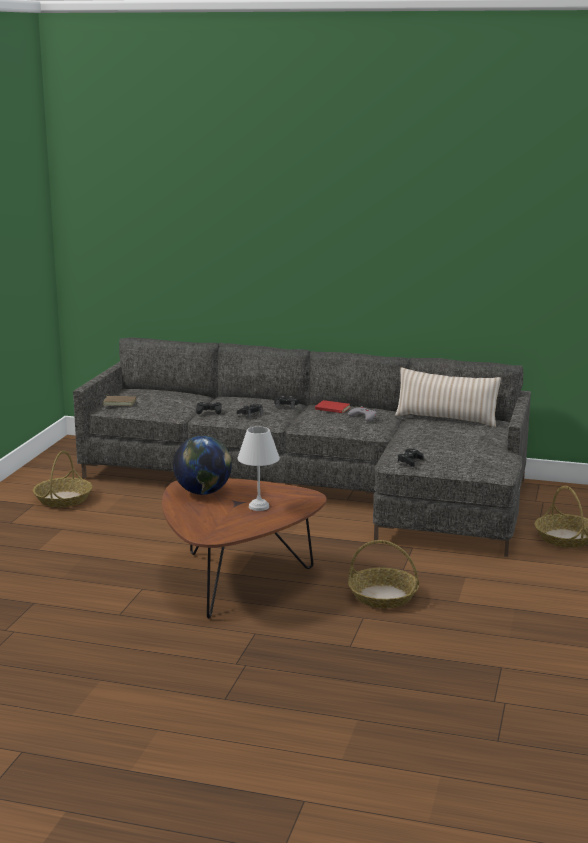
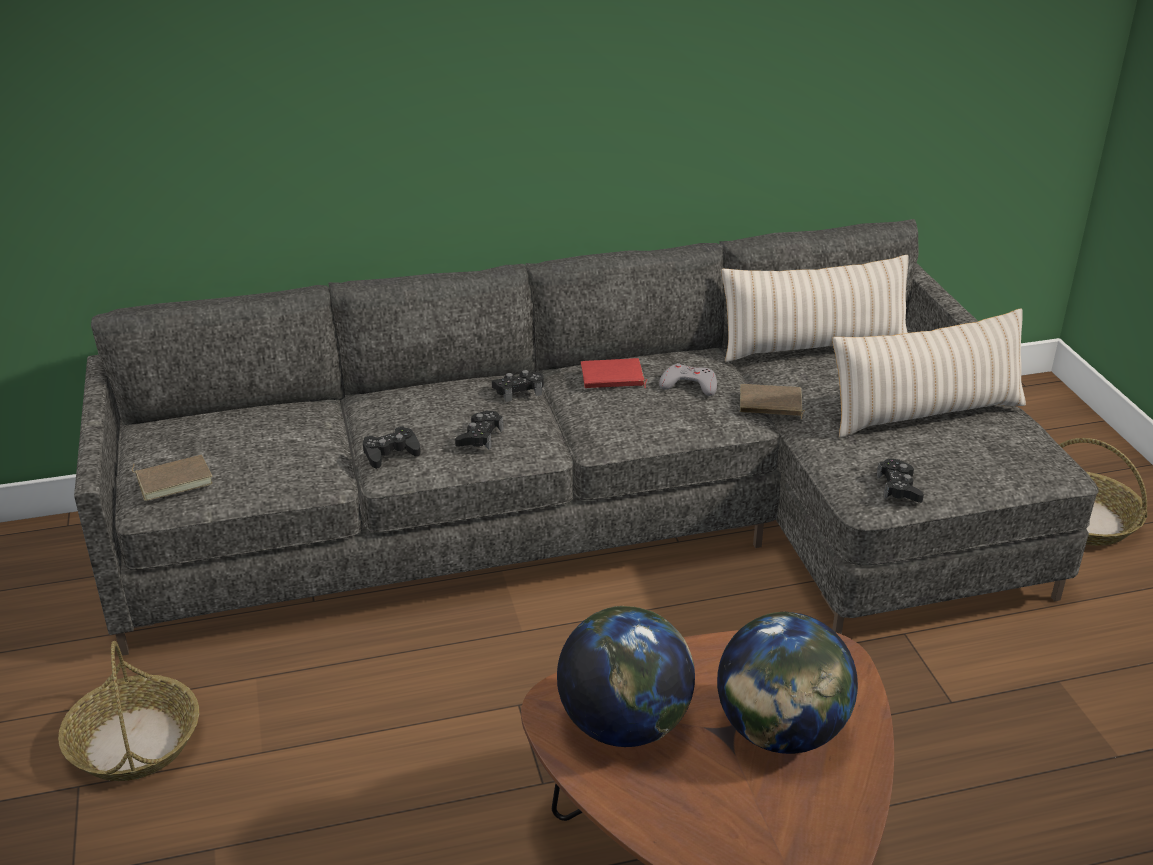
camera: 30 degrees left, 15 degrees up
white table lamp [237,426,280,511] -> globe [717,612,858,754]
basket [348,540,419,608] -> none
none -> brown book [740,384,805,419]
none -> beige pillow [832,309,1026,437]

